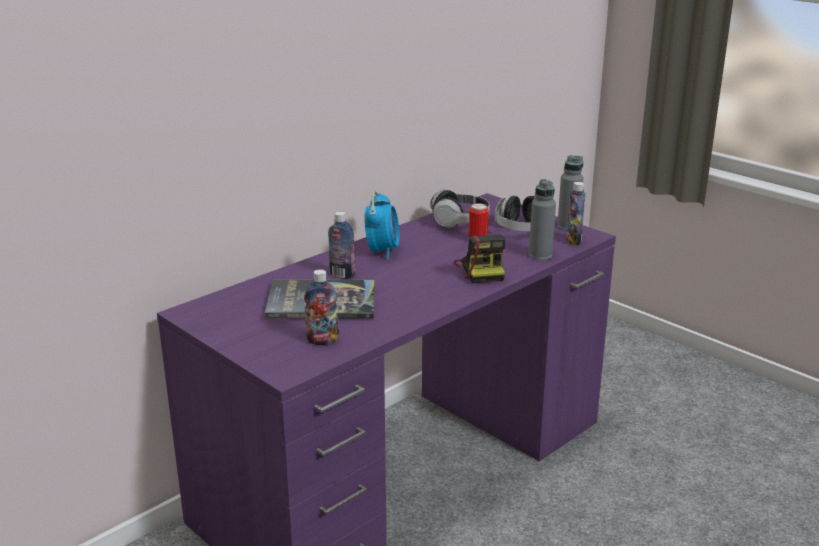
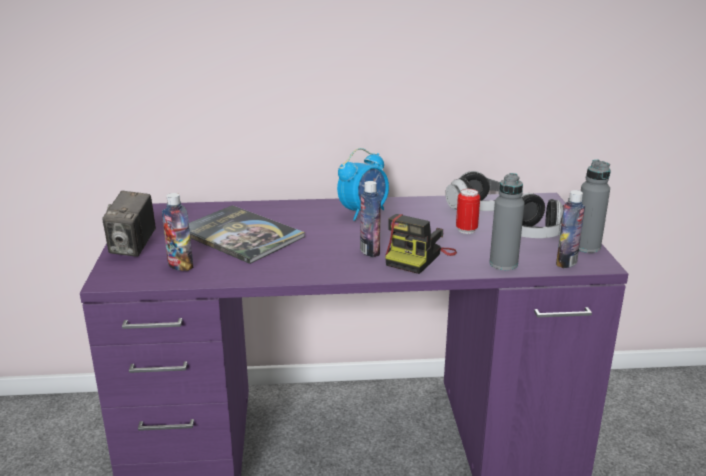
camera: 40 degrees right, 0 degrees up
bottle [328,212,355,279] -> bottle moved to [360,181,381,257]
none -> camera [102,190,156,257]

